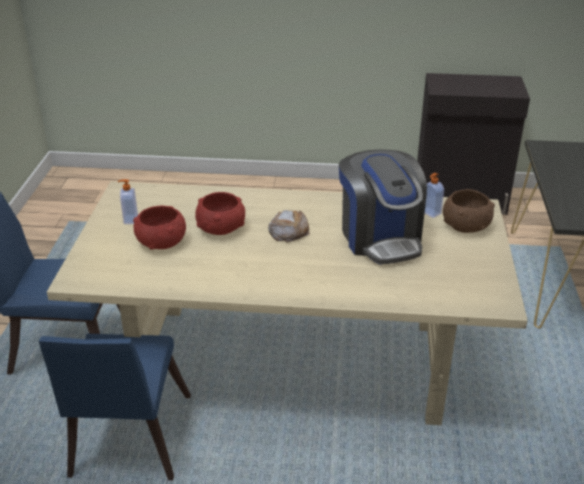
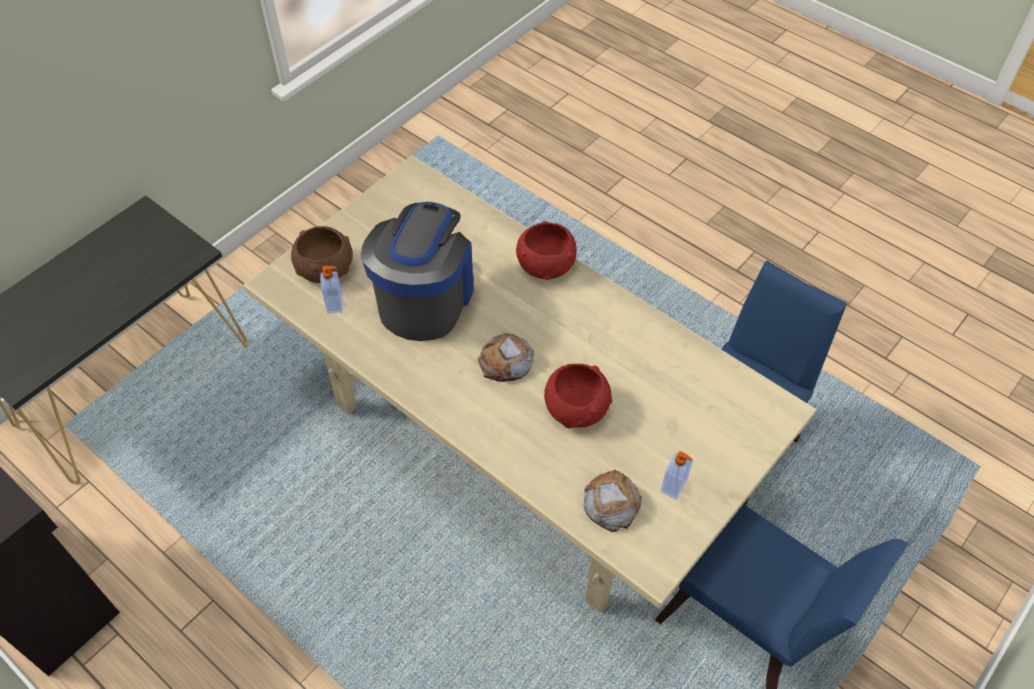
camera: 145 degrees left, 20 degrees up
red bowl [133,206,186,250] -> red bowl moved to [516,221,577,280]
none -> bread [584,469,642,532]

